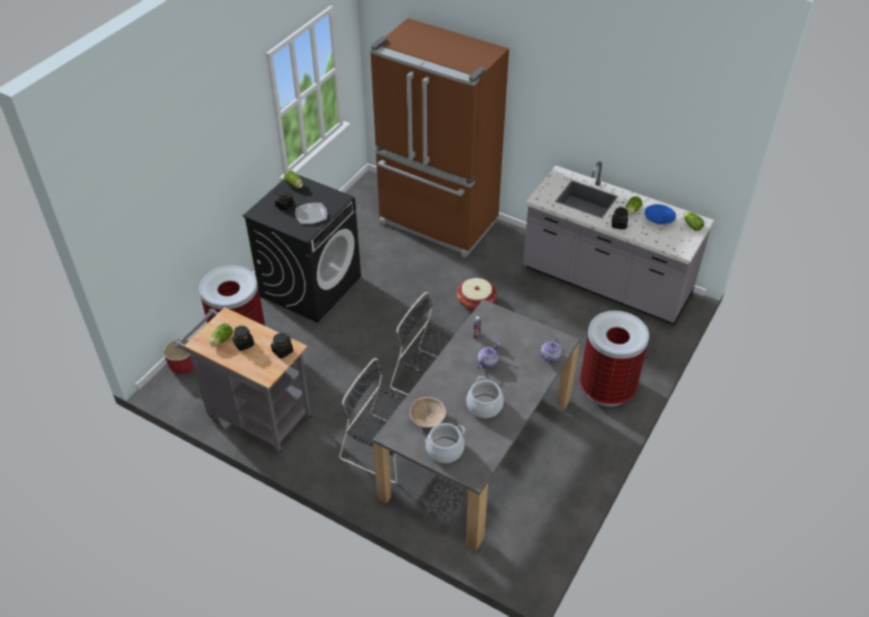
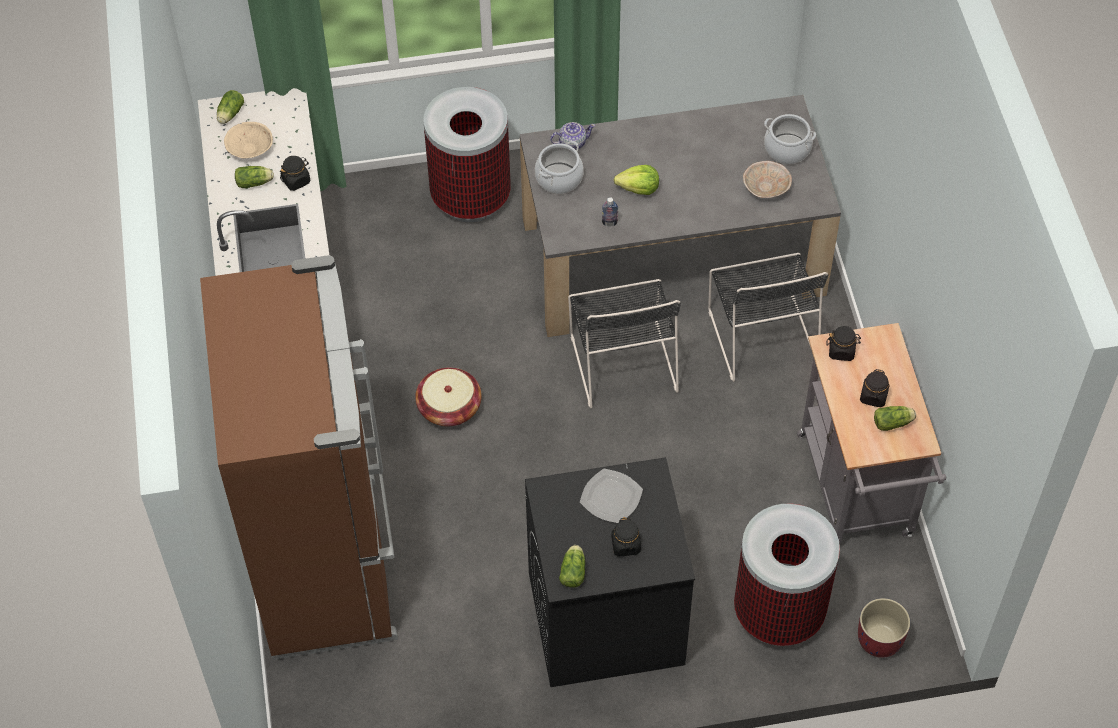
camera: 130 degrees left, 10 degrees up
cooking pot [467,376,504,418] -> cooking pot moved to [535,141,584,194]
teapot [477,343,499,368] -> lettuce [614,165,659,195]
blue bowl [645,204,676,224] -> beige bowl [224,122,273,158]

